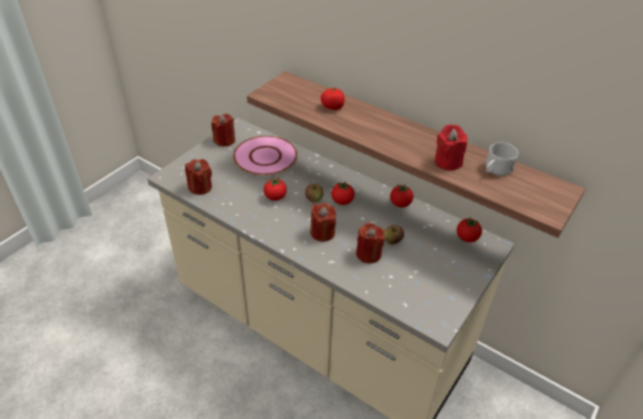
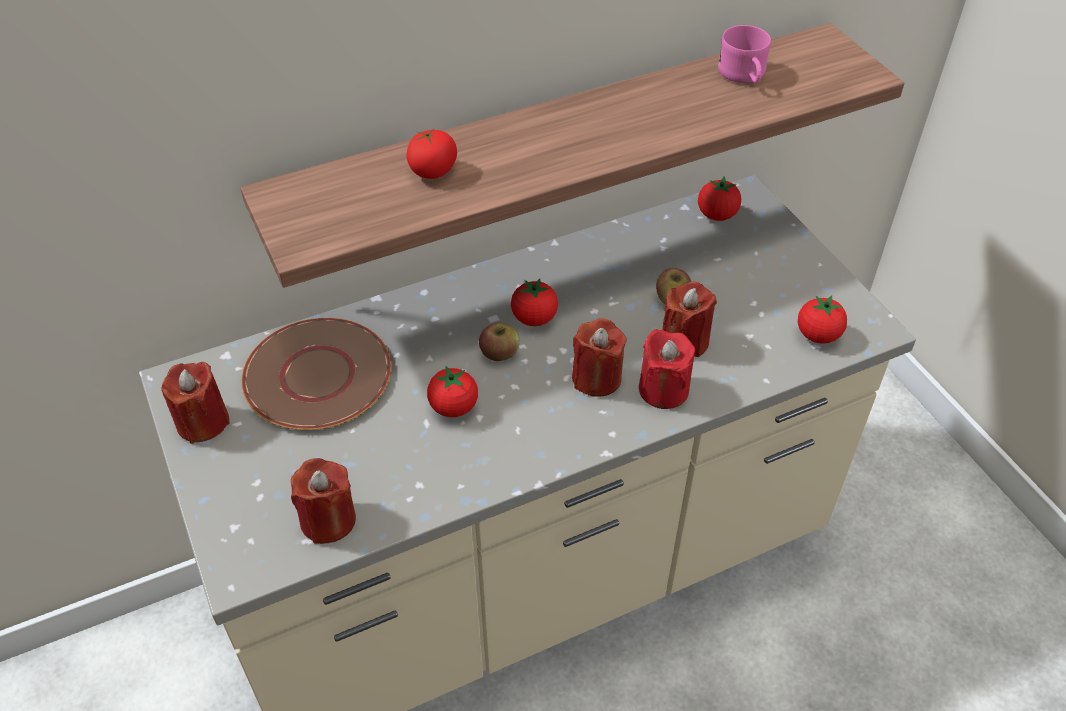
camera: 60 degrees left, 5 degrees up
pink plate [233,136,297,175] -> brown plate [241,318,391,430]
tomato [390,184,414,207] -> tomato moved to [798,295,847,344]
red candle [435,124,468,171] -> red candle moved to [639,329,695,409]
white mug [486,143,518,176] -> pink mug [718,25,771,84]

